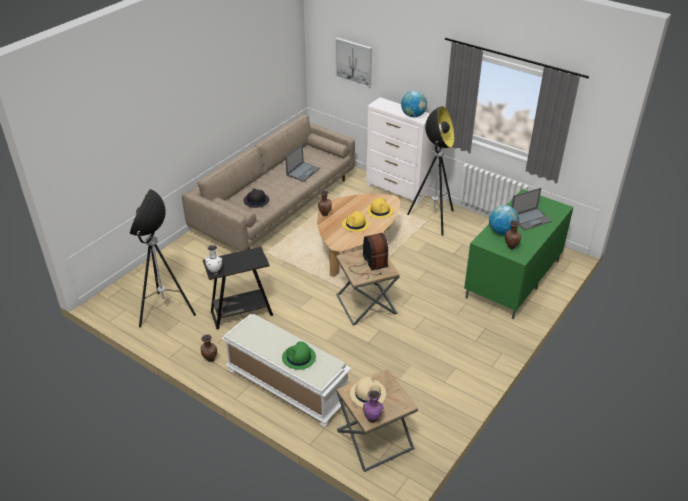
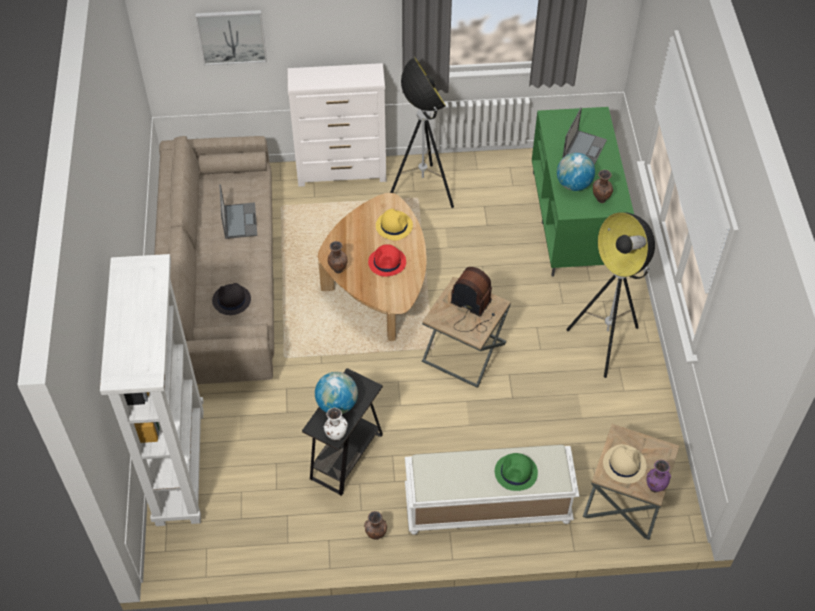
camera: 40 degrees left, 15 degrees up
floor lamp [130,189,196,327] -> floor lamp moved to [566,212,655,378]
yellow hat [342,211,369,232] -> red hat [368,244,406,277]
globe [401,91,427,117] -> globe moved to [315,372,358,414]
none -> white bookcase [100,254,204,526]

